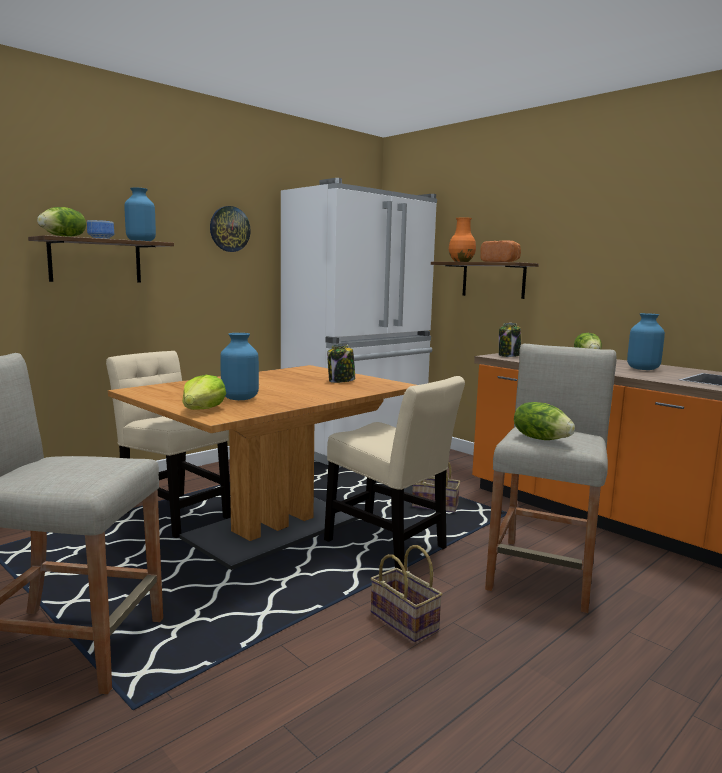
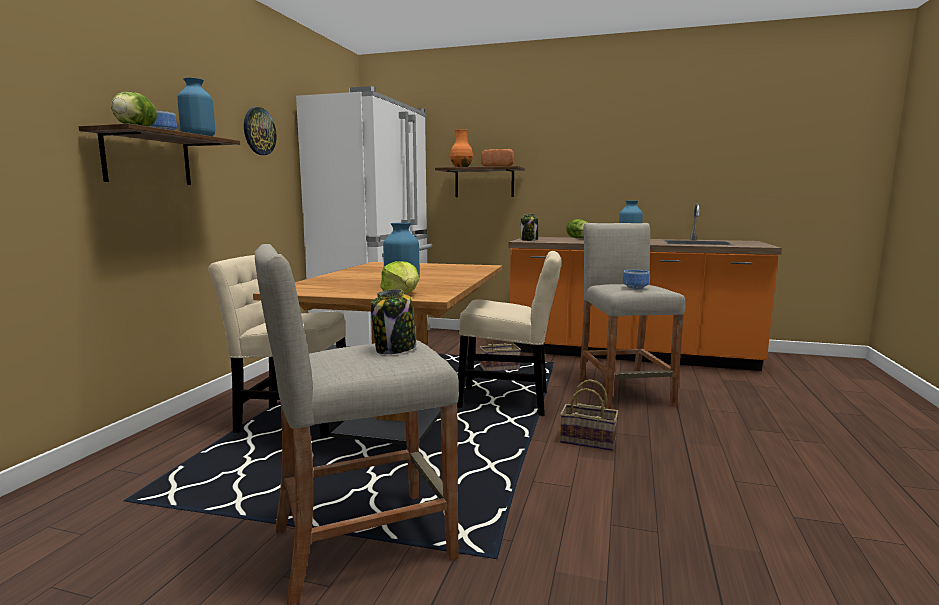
camera: 30 degrees left, 0 degrees up
jar [327,344,355,383] -> jar moved to [371,289,416,354]
lettuce [514,402,575,440] -> bowl [623,270,649,290]

